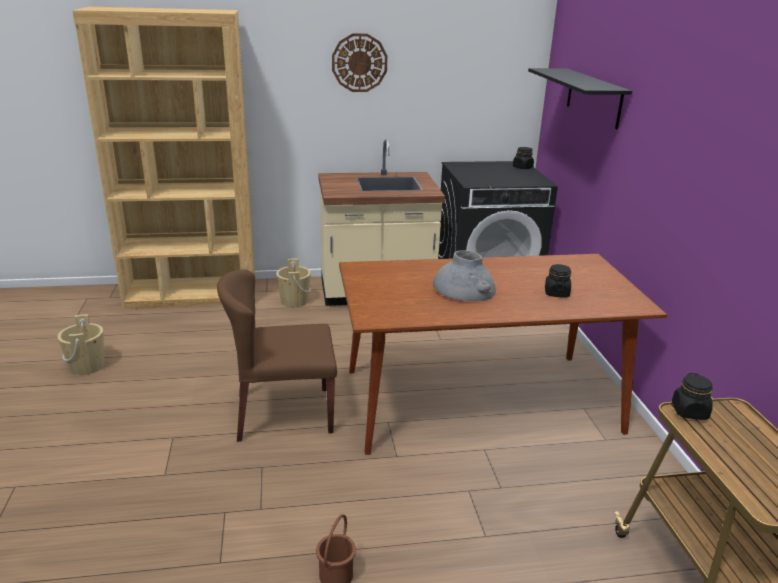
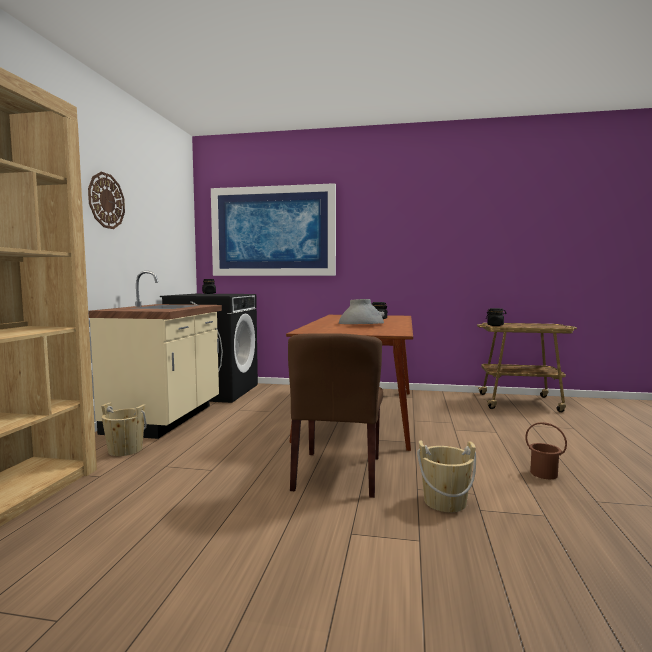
camera: 70 degrees left, 20 degrees down
beige bucket [57,314,105,375] -> beige bucket moved to [417,440,476,512]
black shelf [528,68,632,129] -> picture [211,183,336,276]

